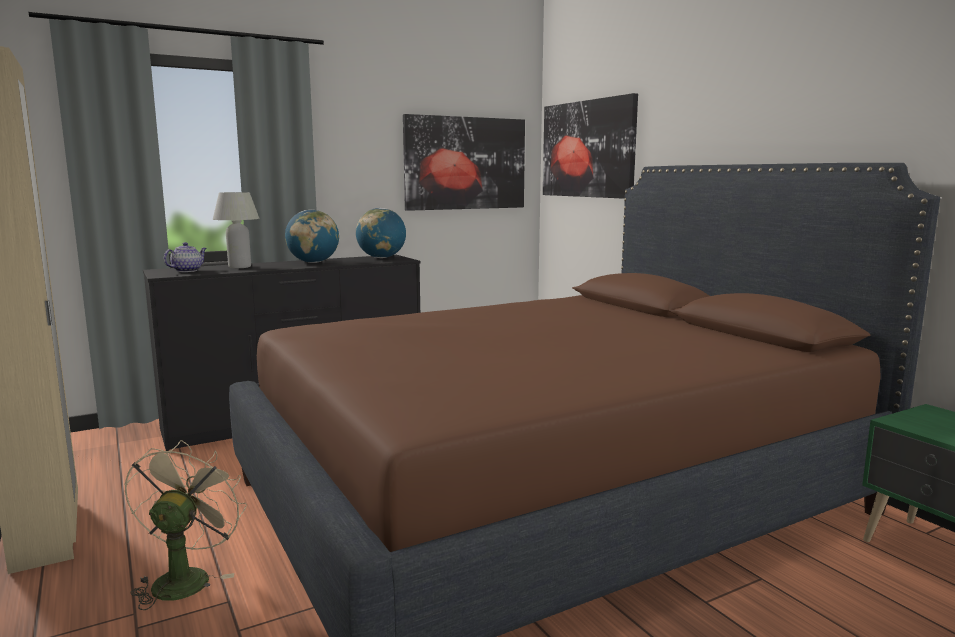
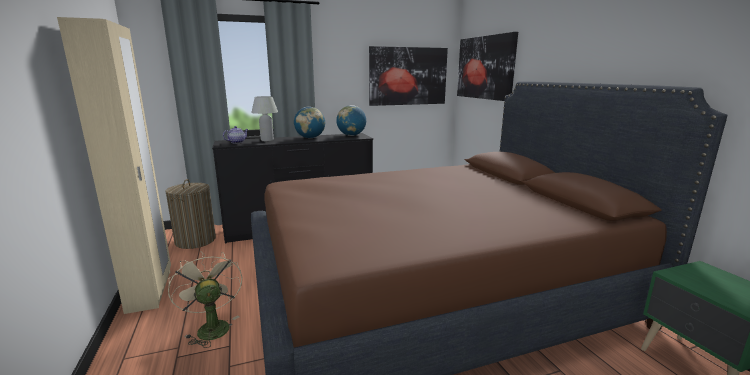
camera: 10 degrees right, 5 degrees up
beige fan [124,440,247,610] -> beige fan turned 45 degrees counterclockwise [168,252,242,348]
none -> laundry basket [165,179,216,249]

